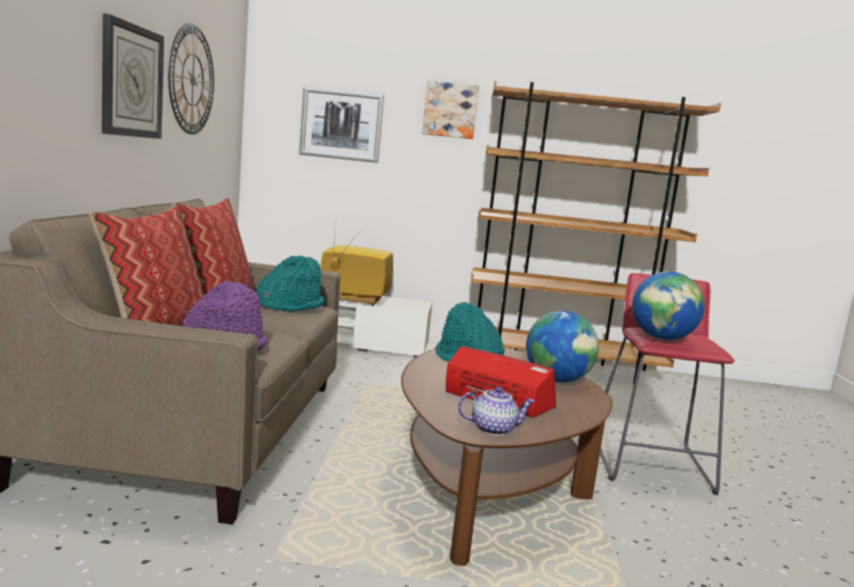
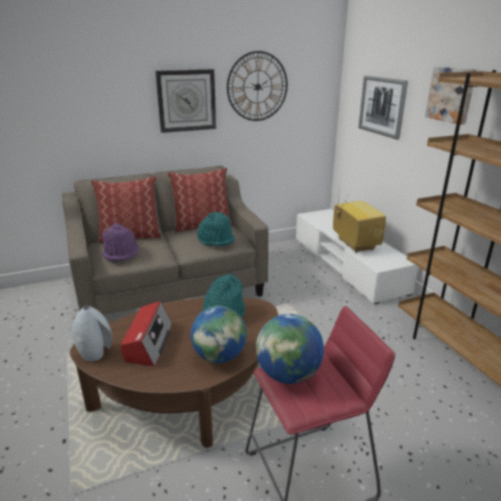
camera: 65 degrees right, 15 degrees up
teapot [458,386,535,436] -> grey vase [72,306,112,362]

